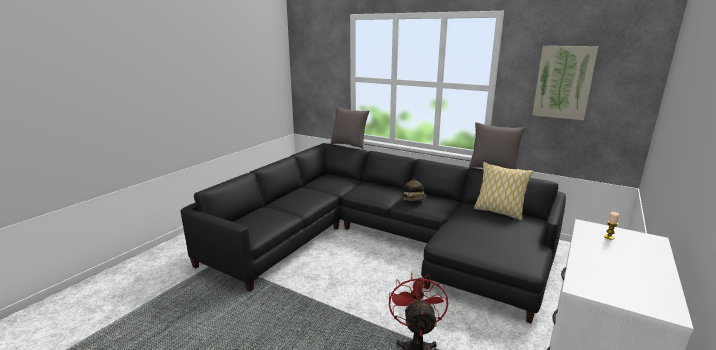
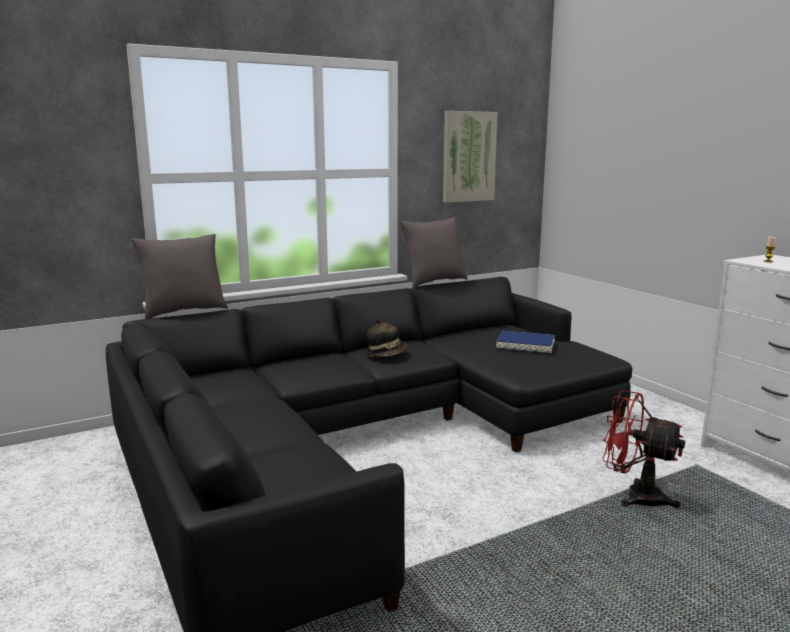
camera: 60 degrees left, 5 degrees down
pillow [474,162,533,221] -> none
none -> blue book [496,330,555,353]

